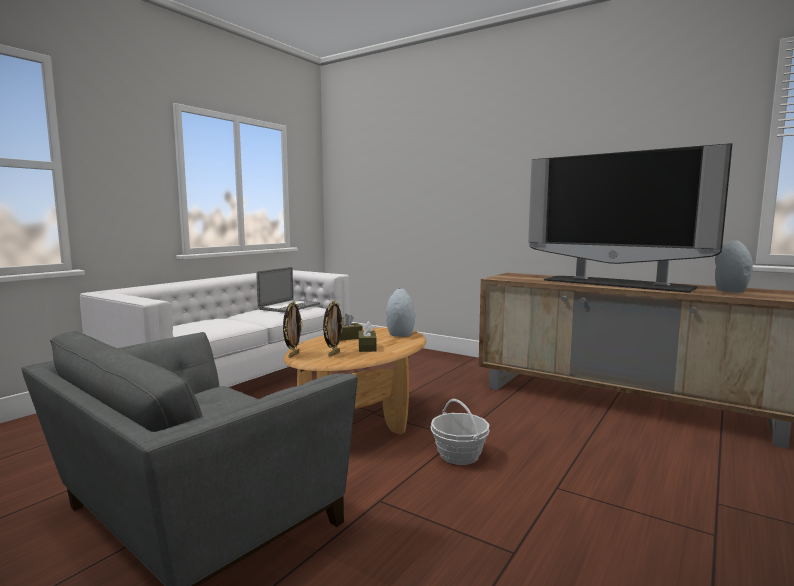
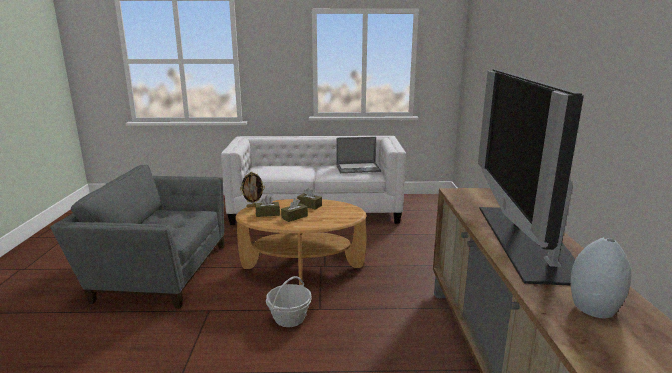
camera: 55 degrees right, 10 degrees up
picture frame [323,301,344,357] -> brown tissue box [255,196,280,217]
grey vase [386,288,415,337] -> none

